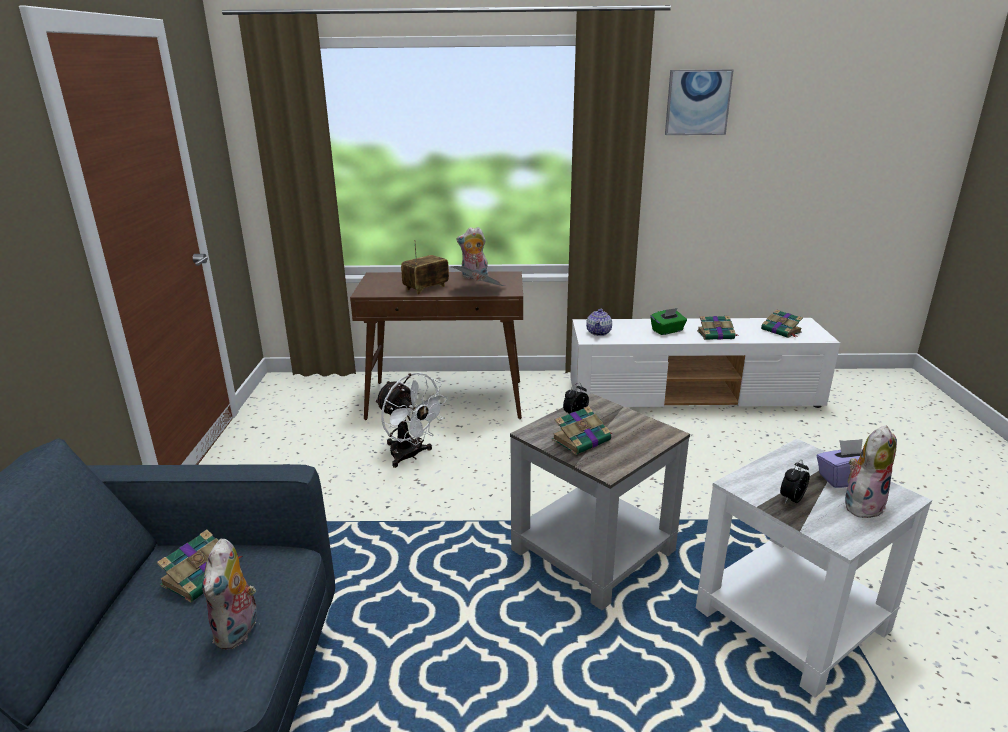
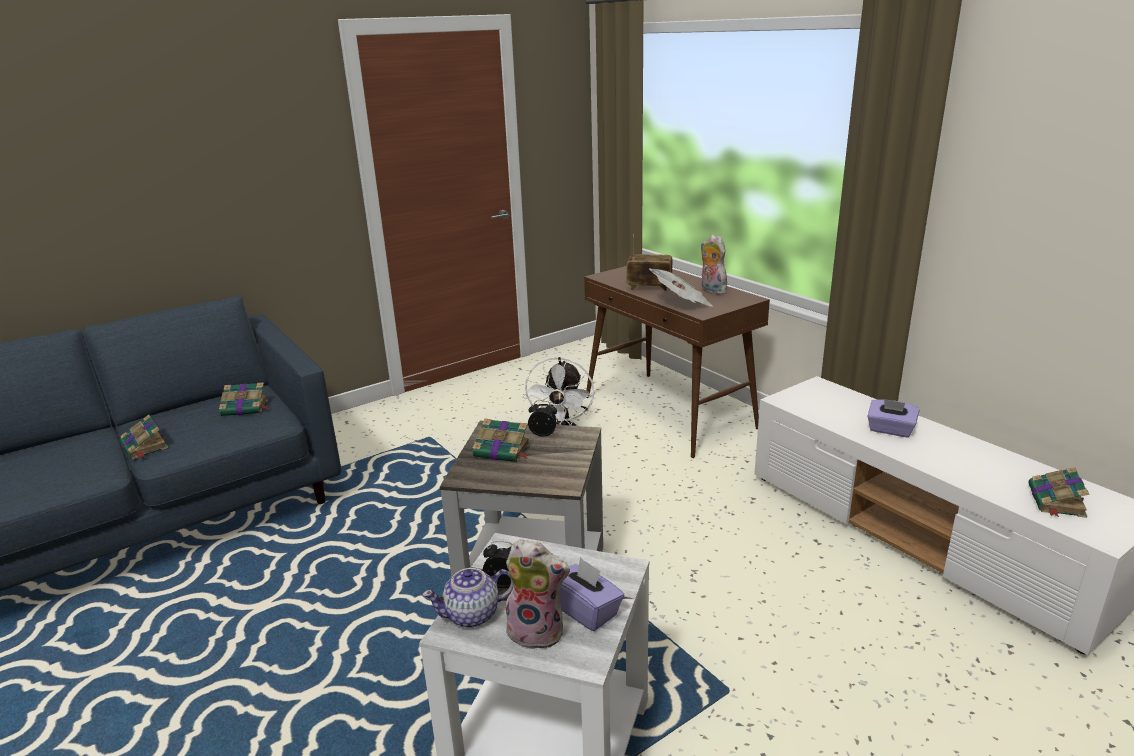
camera: 55 degrees right, 0 degrees up
plush toy [202,539,257,650] -> none
teapot [586,309,612,336] -> teapot moved to [422,568,514,628]
green tissue box [650,308,687,335] -> purple tissue box [867,399,920,437]
picture [665,69,734,135] -> none
book [697,316,738,340] -> book moved to [120,415,169,459]

